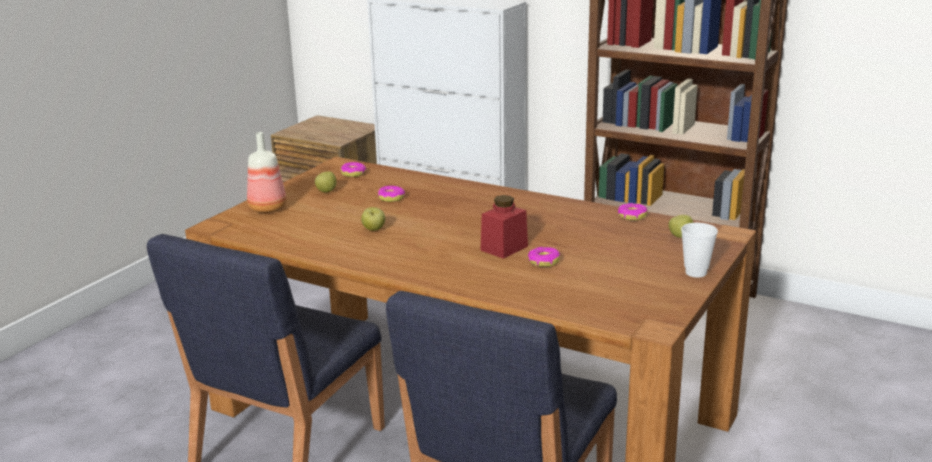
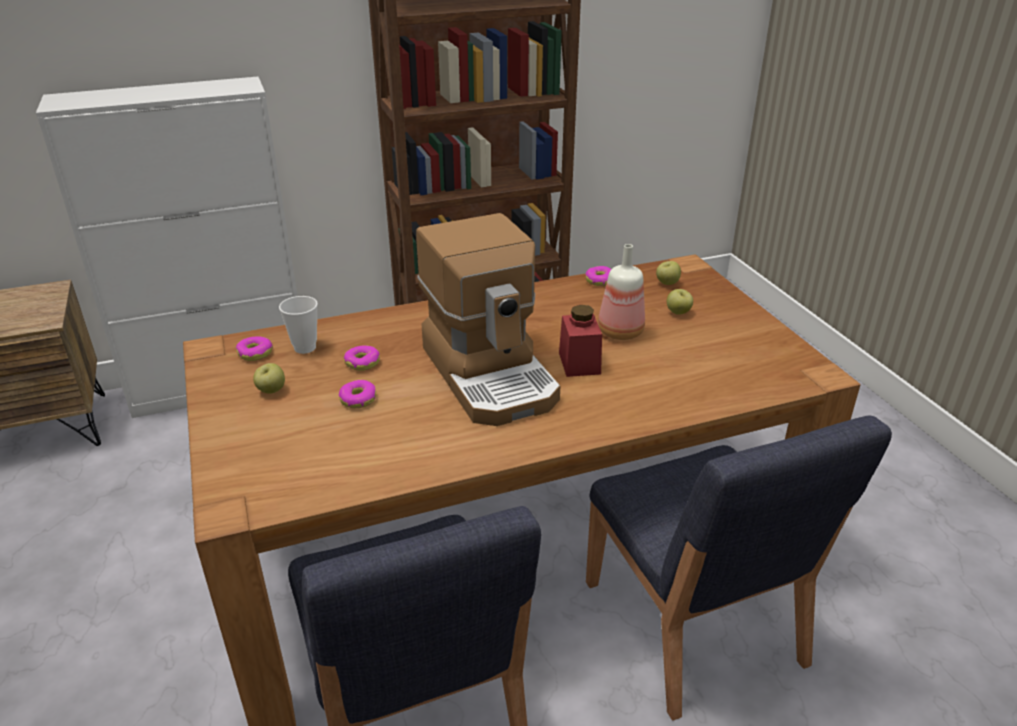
camera: 50 degrees left, 10 degrees up
bottle [247,132,287,213] -> bottle moved to [598,244,645,340]
apple [361,207,385,231] -> apple moved to [667,289,693,315]
donut [528,247,560,267] -> donut moved to [339,380,376,408]
cup [681,223,718,278] -> cup moved to [279,296,318,354]
none -> coffee machine [416,213,560,426]

